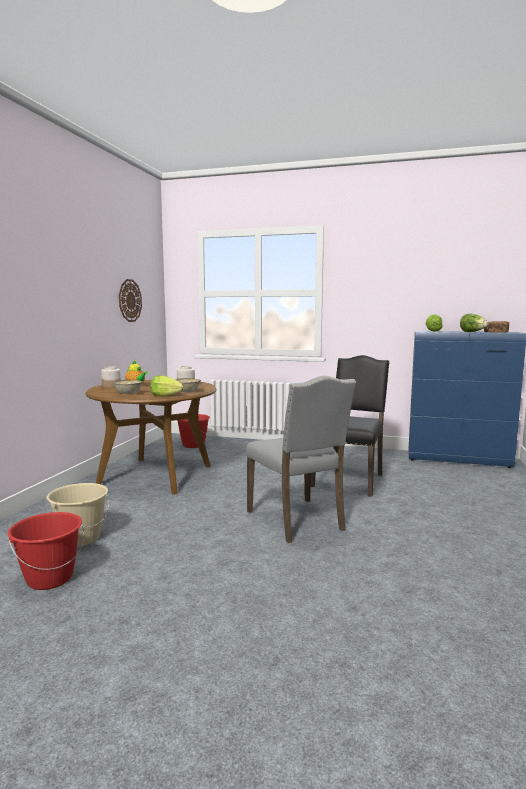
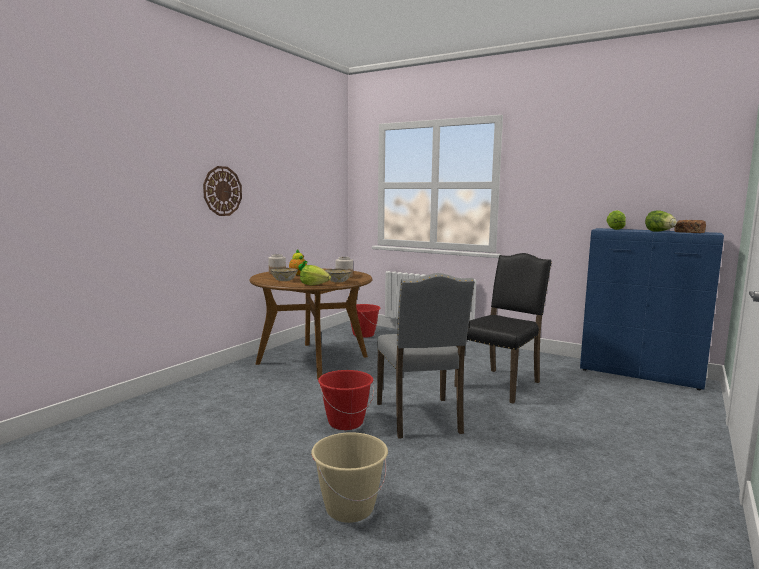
camera: 15 degrees right, 0 degrees up
red bucket [8,512,84,590] -> red bucket moved to [318,370,374,430]
beige bucket [46,483,109,547] -> beige bucket moved to [311,432,388,523]
wall clock [119,279,142,322] -> wall clock moved to [203,166,242,216]

